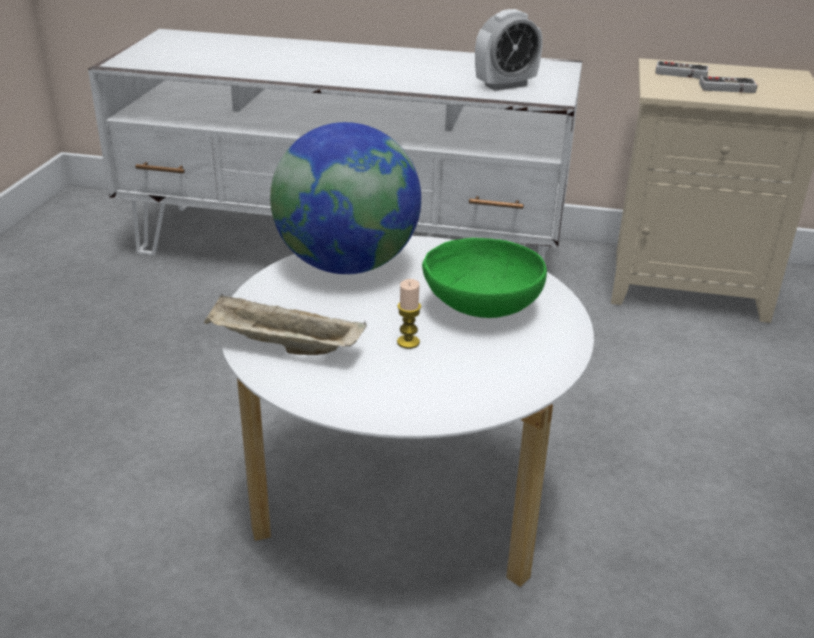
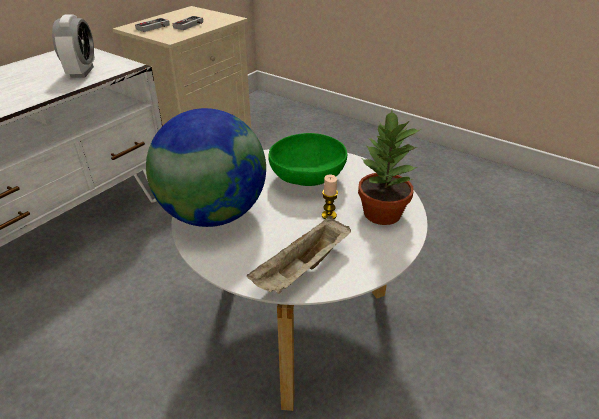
camera: 65 degrees left, 5 degrees up
none -> potted plant [358,110,421,225]

